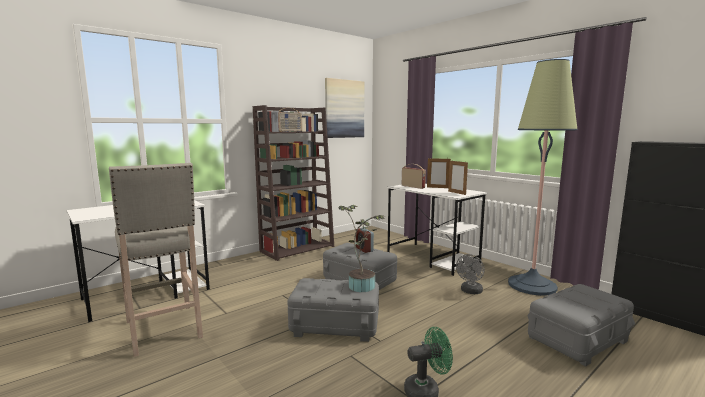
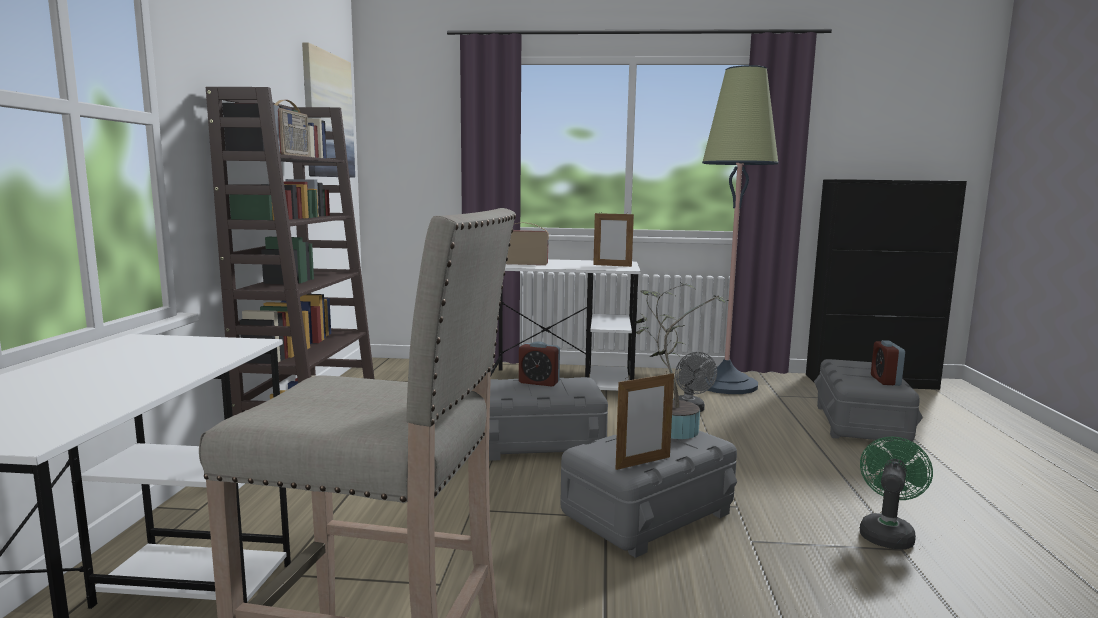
camera: 45 degrees left, 0 degrees up
picture frame [427,157,451,188] -> picture frame moved to [615,371,674,470]
none -> alarm clock [871,340,905,386]

